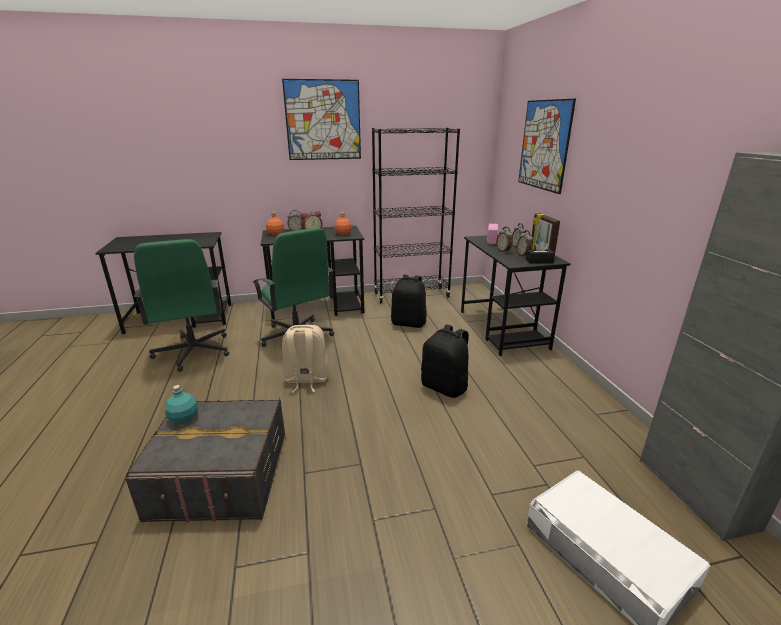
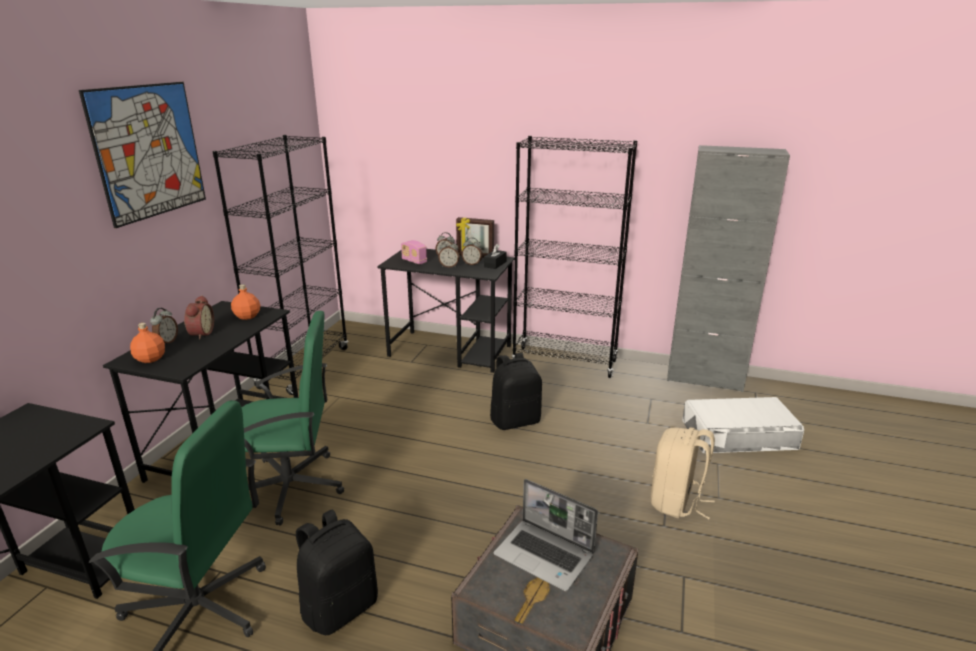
camera: 60 degrees left, 0 degrees up
turquoise bottle [165,385,198,424] -> none
beige backpack [282,325,329,393] -> beige backpack moved to [651,427,715,519]
black backpack [391,275,426,328] -> black backpack moved to [296,509,378,635]
picture [518,99,576,194] -> none
none -> laptop [494,479,598,591]
none -> black bookcase [512,136,637,378]

